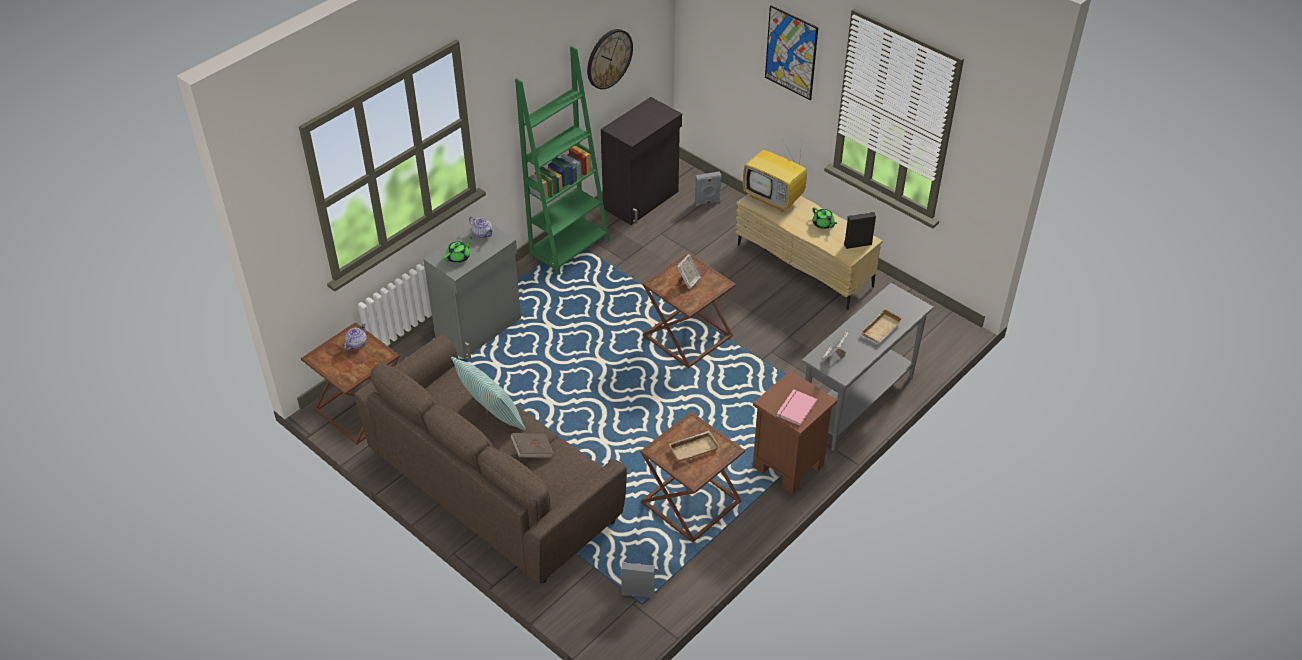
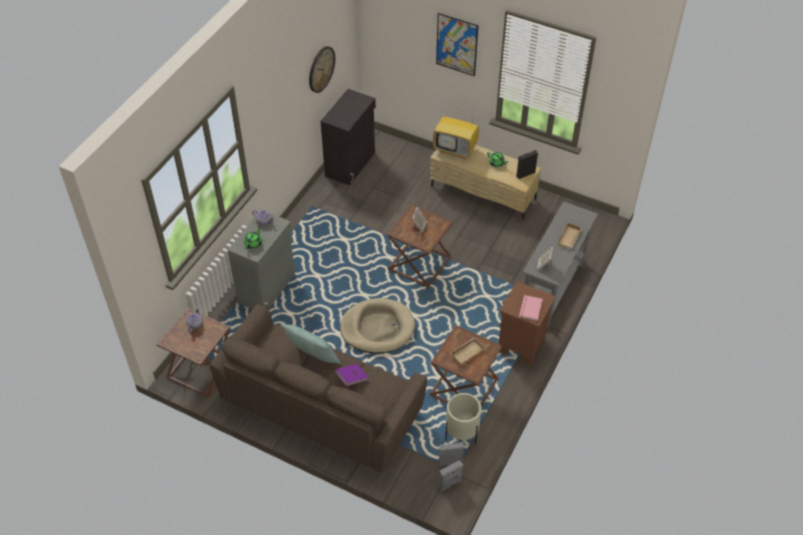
camera: 15 degrees left, 5 degrees up
brown book [510,433,554,458] -> purple book [335,364,369,386]
green bookcase [515,46,609,275] -> none
grey speaker [695,171,721,206] -> grey speaker moved to [439,460,463,491]
none -> beige dog bed [340,298,415,353]
none -> beige planter [445,393,481,445]

